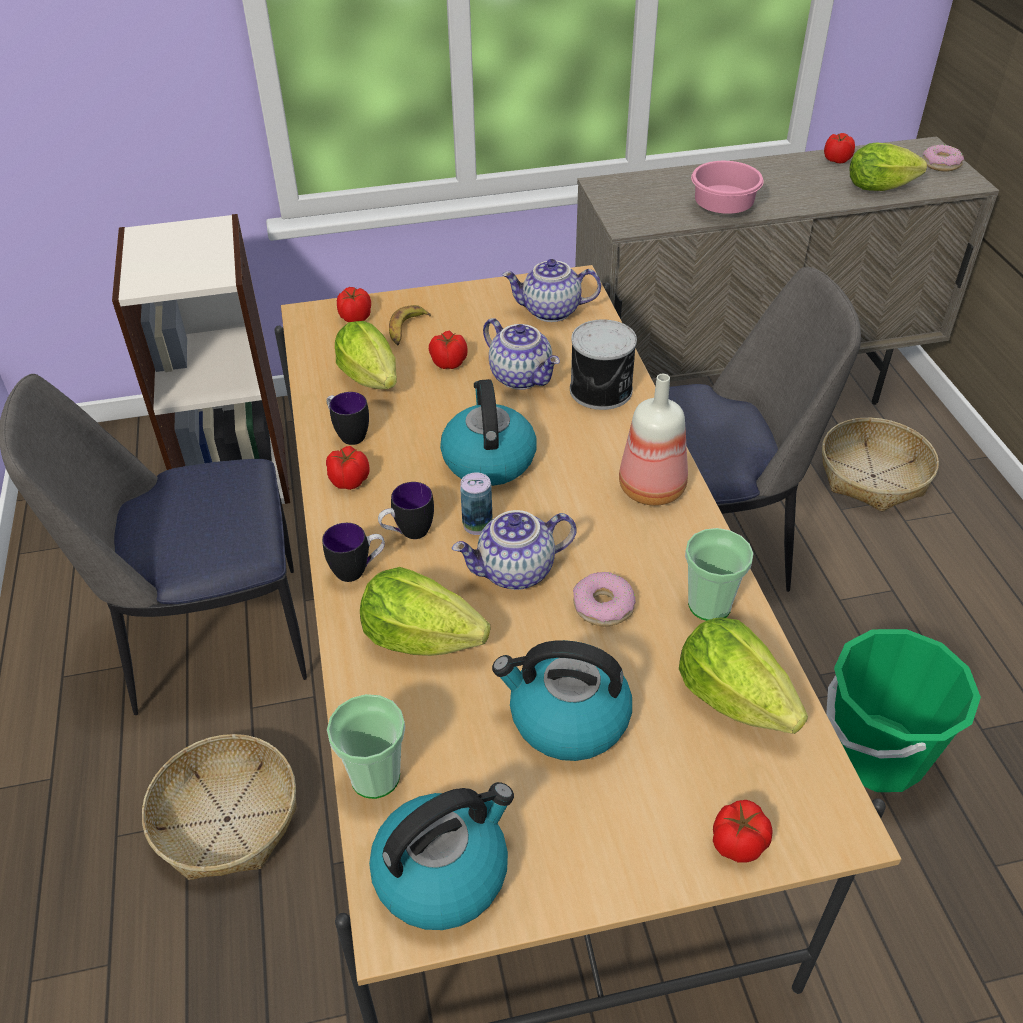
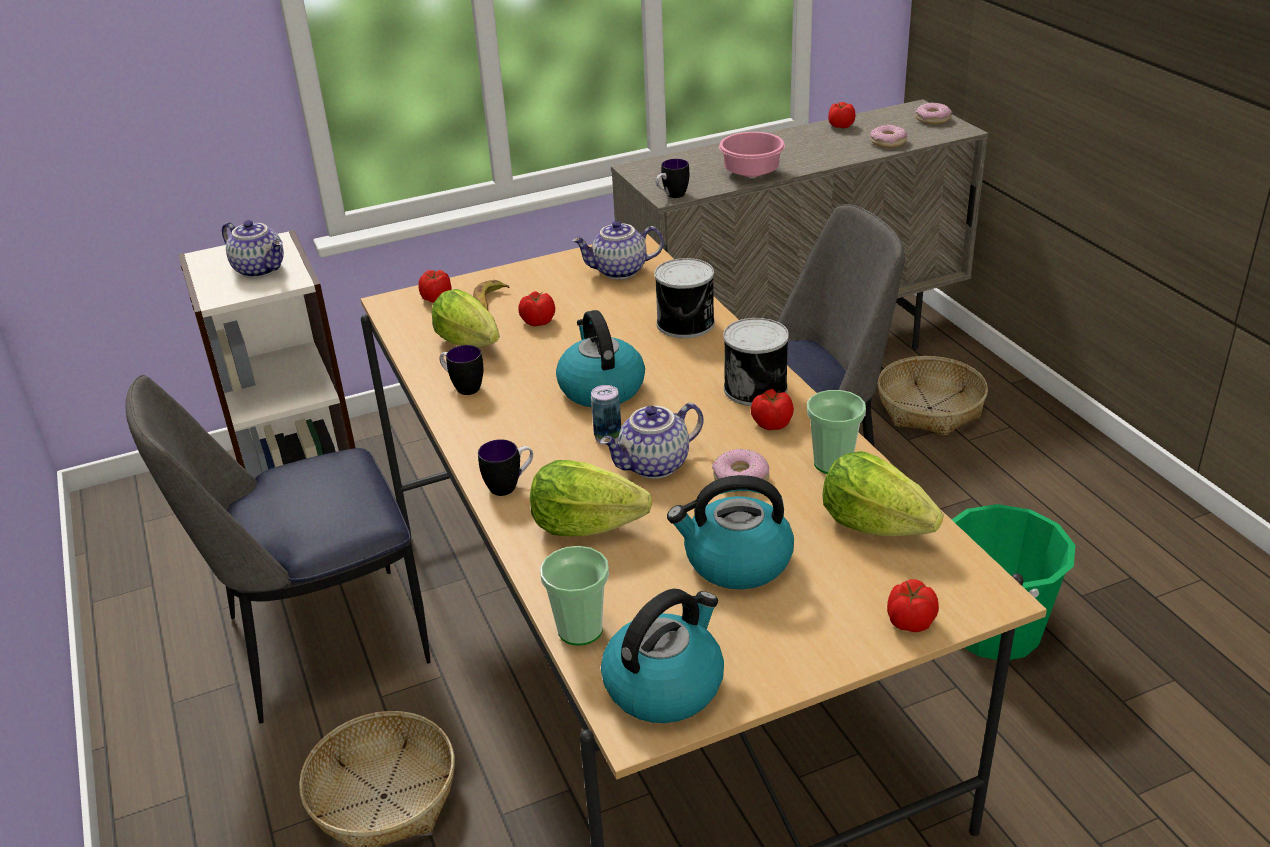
camera: 10 degrees left, 10 degrees down
tomato [326,446,370,490] -> tomato moved to [751,389,794,430]
mug [378,482,434,539] -> mug moved to [656,159,689,198]
teapot [483,318,560,390] -> teapot moved to [222,220,284,278]
bottle [619,374,688,506] -> can [723,318,789,406]
lettuce [850,142,927,191] -> donut [871,125,907,148]

